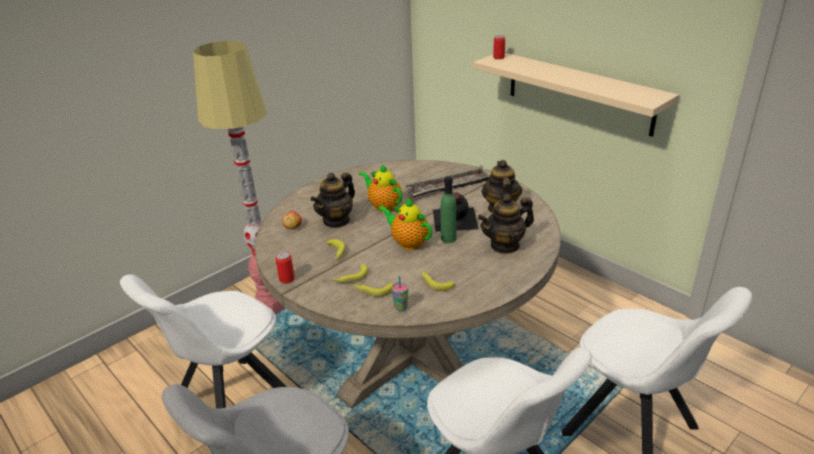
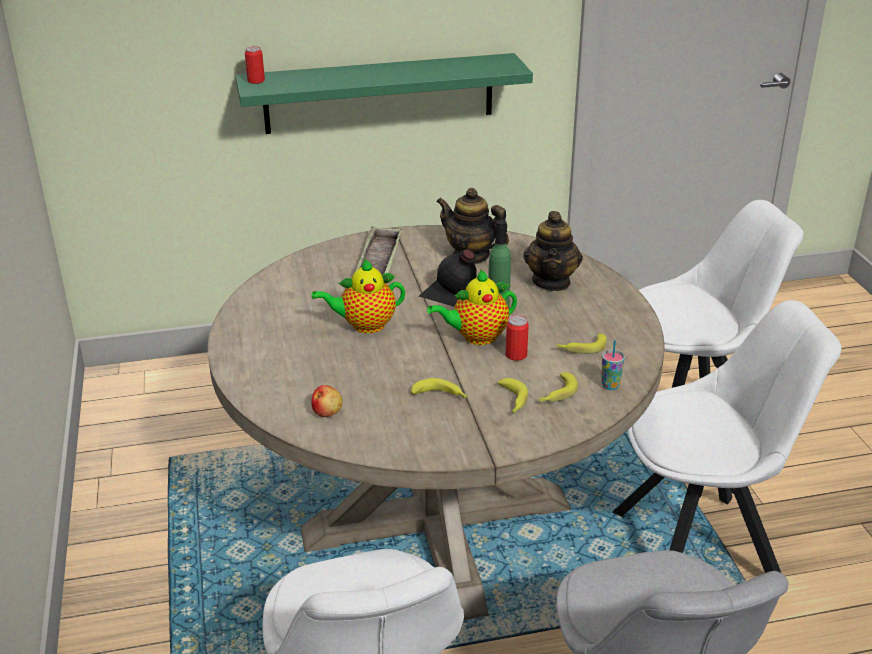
camera: 60 degrees left, 0 degrees up
floor lamp [193,41,284,314] -> none
can [275,251,295,284] -> can moved to [506,315,529,361]
teapot [310,173,355,228] -> none
beige shelf [473,53,679,137] -> green shelf [235,53,533,134]

